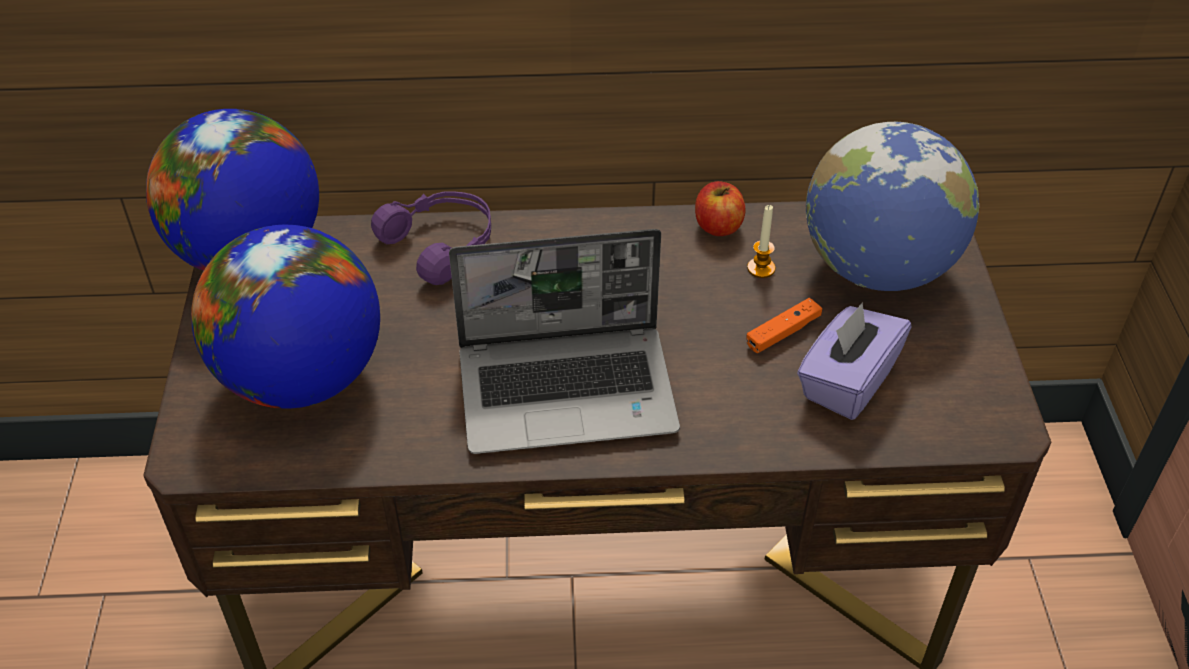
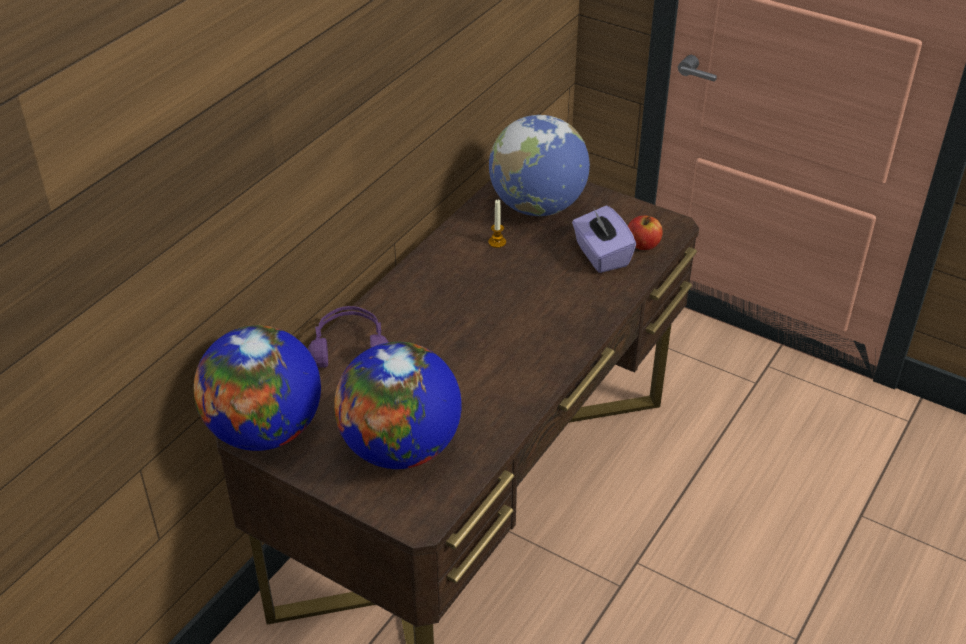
camera: 55 degrees left, 5 degrees down
laptop [449,229,680,454] -> none
apple [695,181,746,236] -> apple moved to [628,216,663,250]
orange game controller [746,298,822,353] -> none

